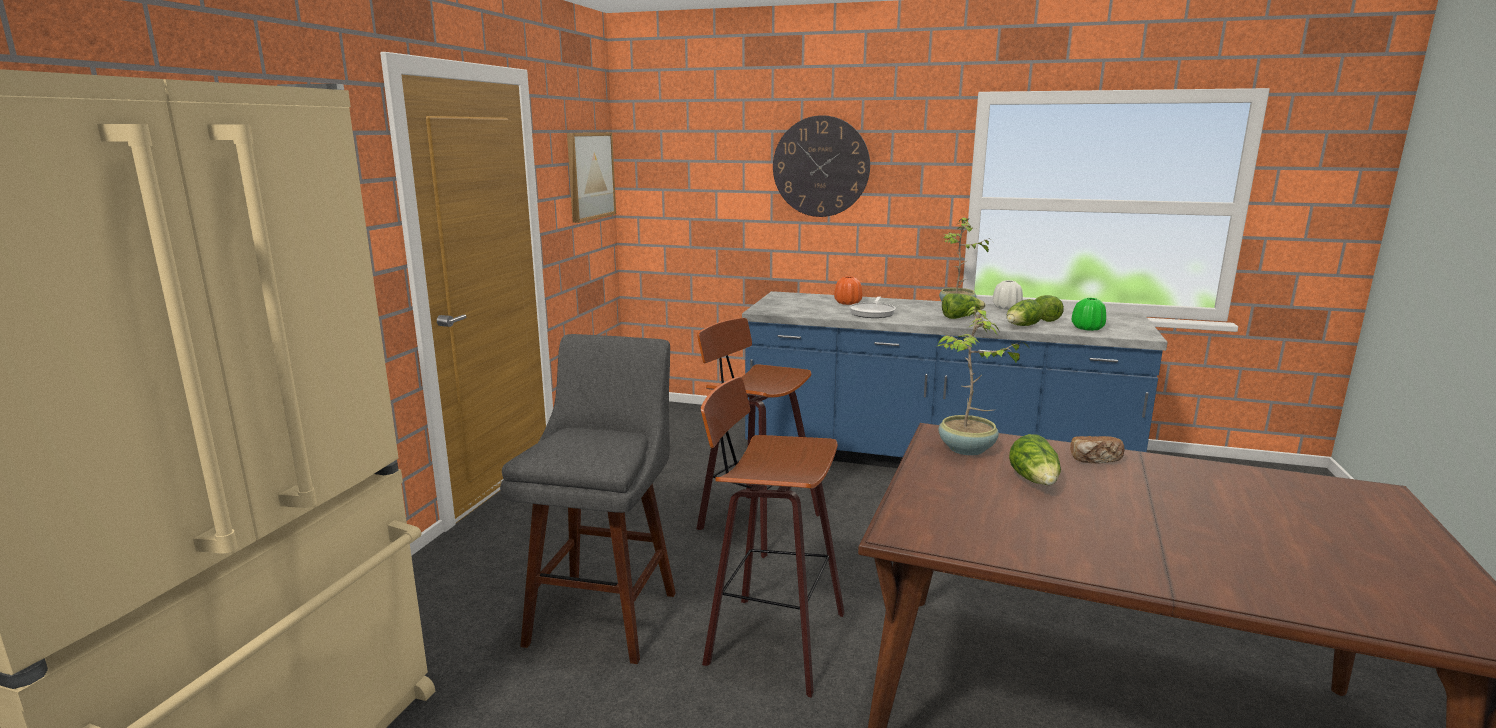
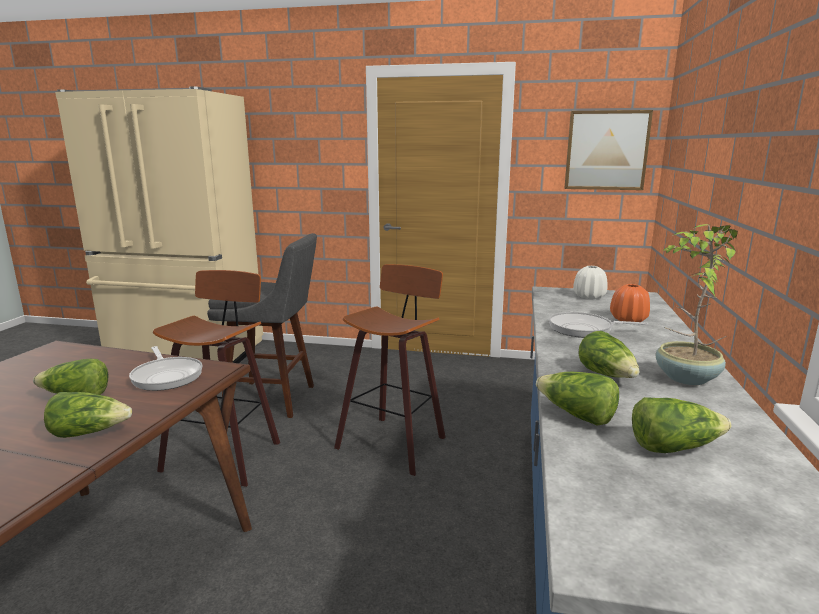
camera: 85 degrees right, 0 degrees up
wall clock [773,115,870,217] -> none
potted plant [936,306,1030,455] -> frying pan [129,346,203,391]
white vase [993,280,1023,310] -> white vase moved to [573,266,608,299]
bread [1070,436,1124,463] -> lettuce [44,392,132,438]
green vase [1072,298,1106,331] -> none

